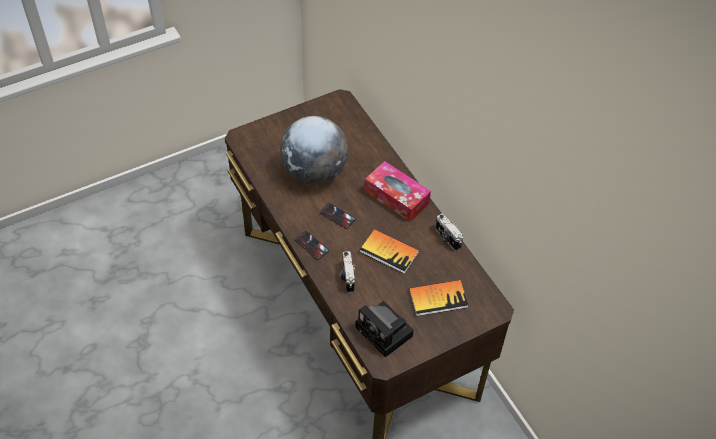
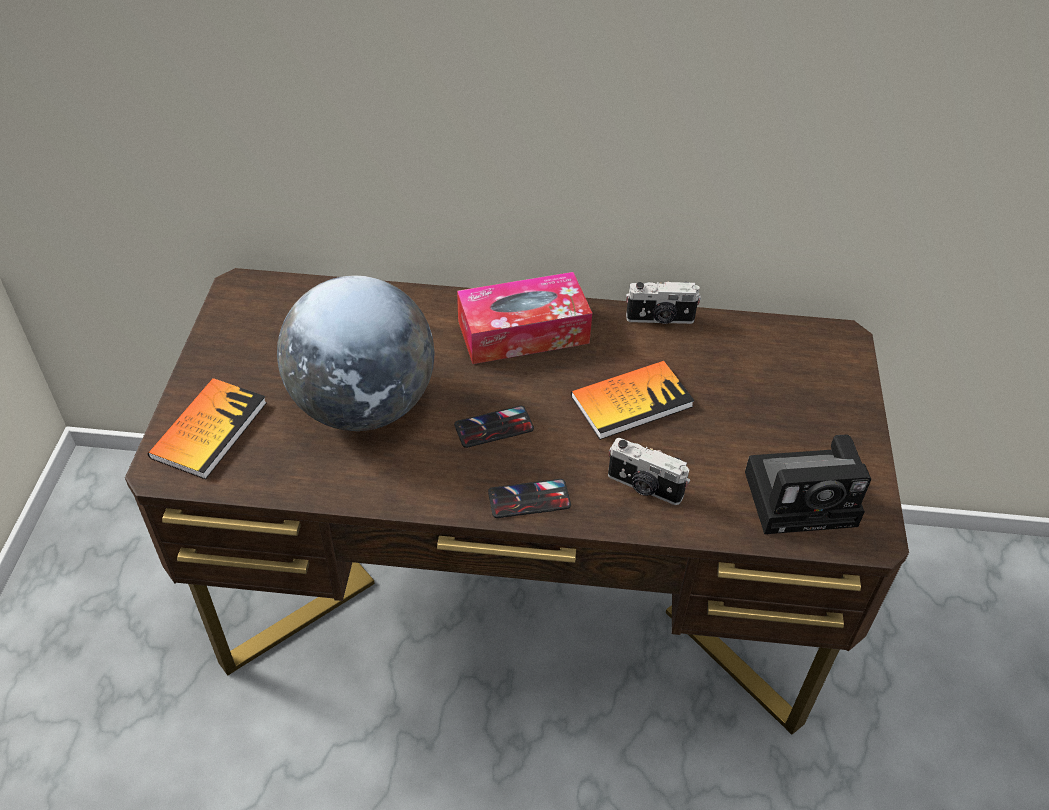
camera: 55 degrees left, 5 degrees down
book [409,280,468,316] -> book moved to [148,378,267,479]

